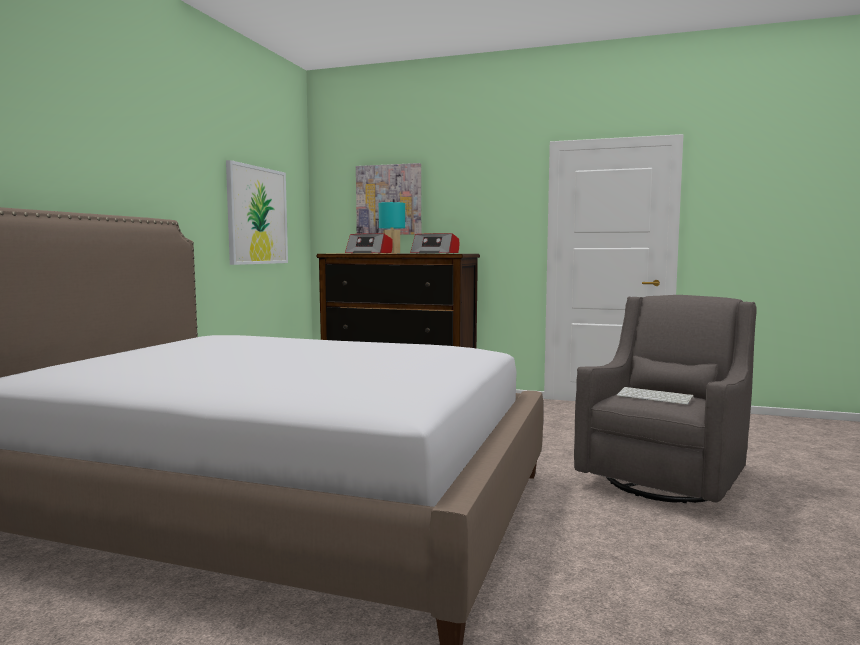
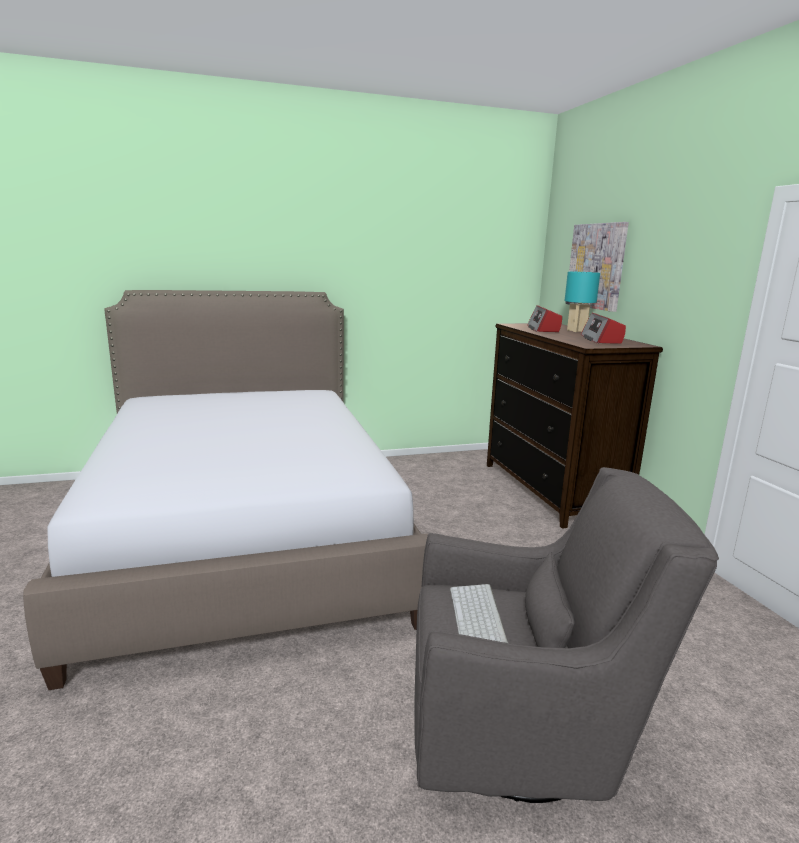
camera: 55 degrees right, 10 degrees up
picture [226,160,288,265] -> none

